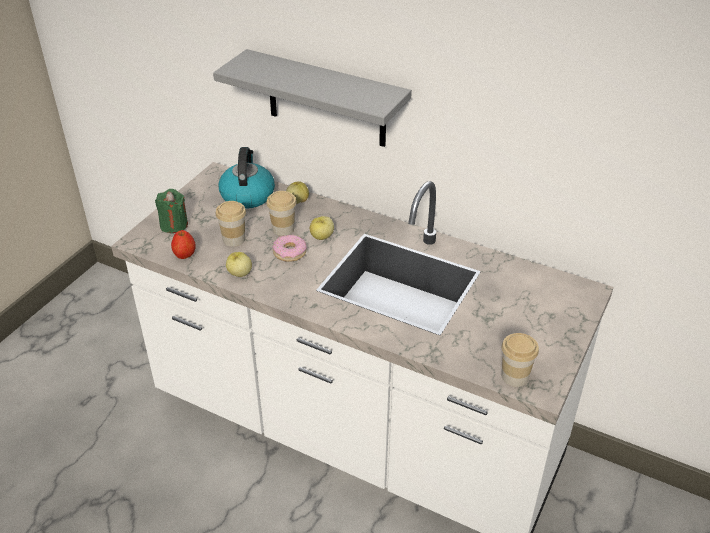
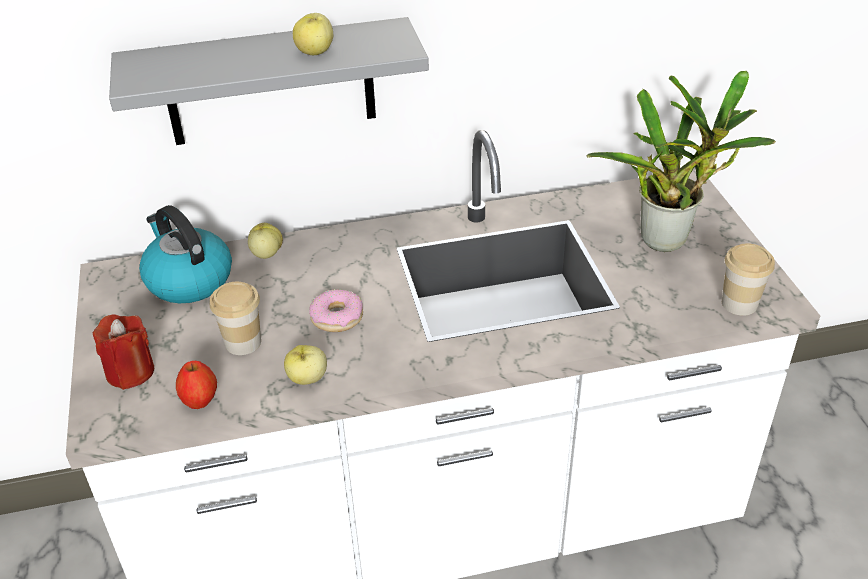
camera: 40 degrees left, 0 degrees up
green candle [155,189,188,233] -> red candle [93,314,154,390]
cup [266,191,296,236] -> none
apple [310,216,334,240] -> apple moved to [293,13,333,55]
none -> potted plant [586,71,776,252]

